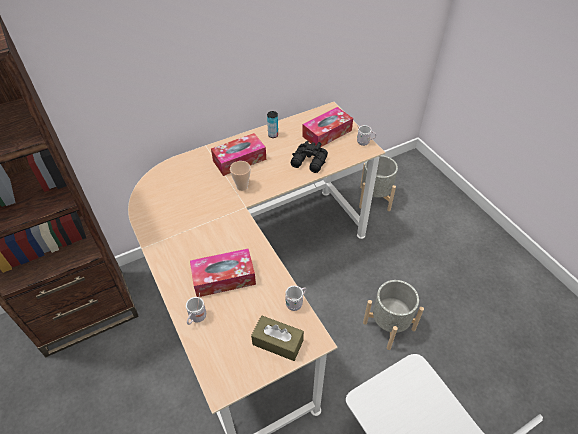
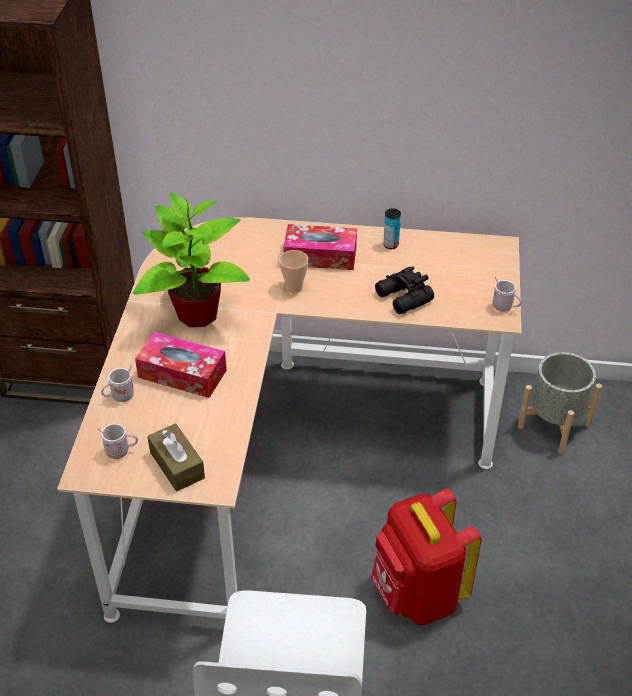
camera: 35 degrees right, 5 degrees down
white mug [285,285,306,311] -> white mug moved to [97,423,138,459]
tissue box [302,107,353,147] -> none
grey planter [363,280,424,350] -> red backpack [371,489,481,625]
none -> potted plant [133,192,250,327]

